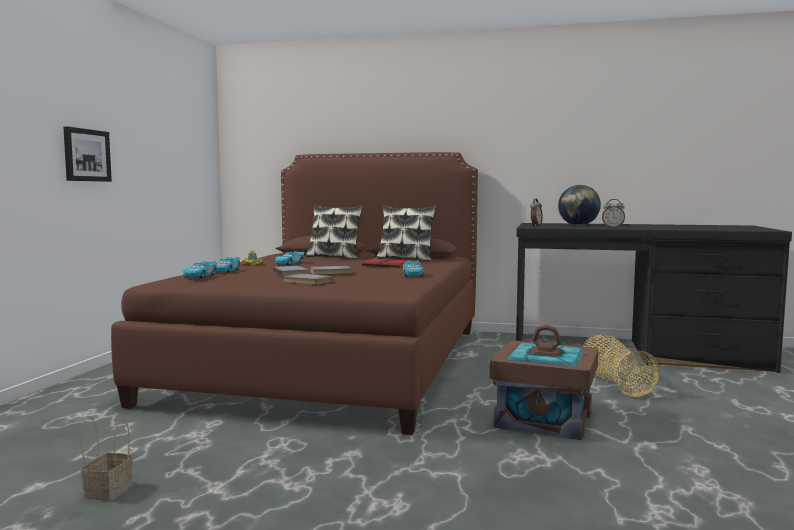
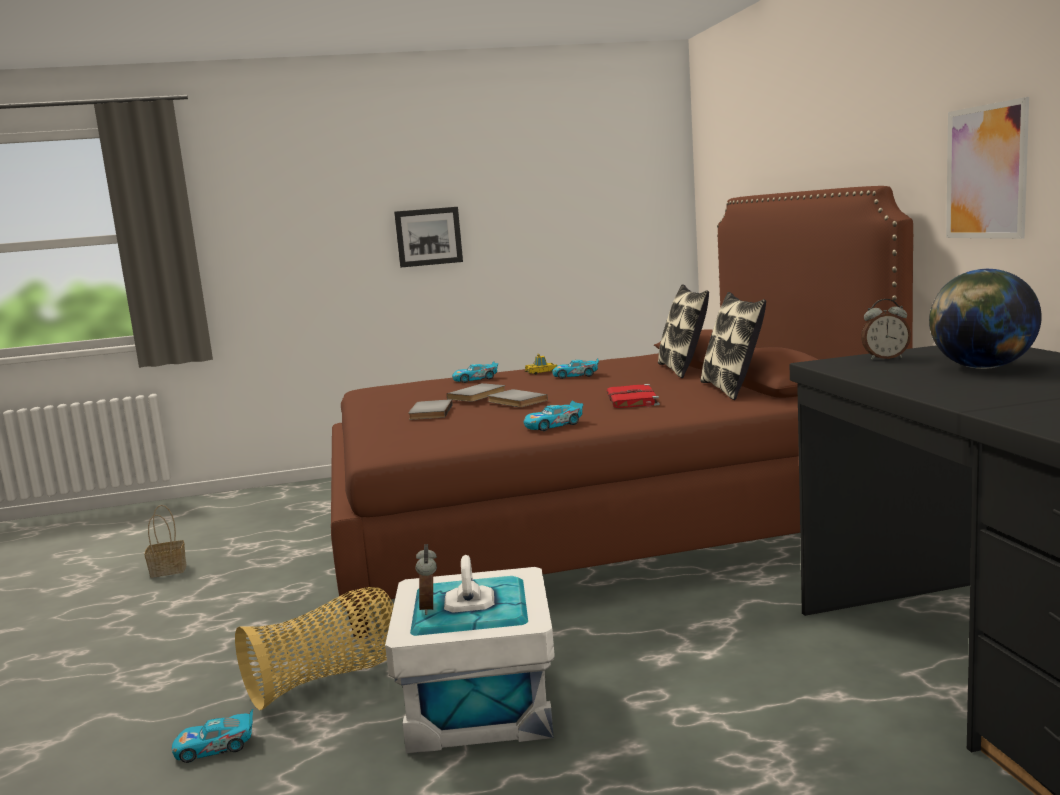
camera: 65 degrees right, 5 degrees up
toy car [183,261,217,278] -> toy car moved to [172,709,253,763]
brown storage box [490,325,599,440] -> white storage box [385,555,555,754]
basket [582,334,660,397] -> basket moved to [235,587,394,710]
alarm clock [602,199,625,228] -> alarm clock moved to [415,544,437,615]
none -> picture [946,97,1029,239]

